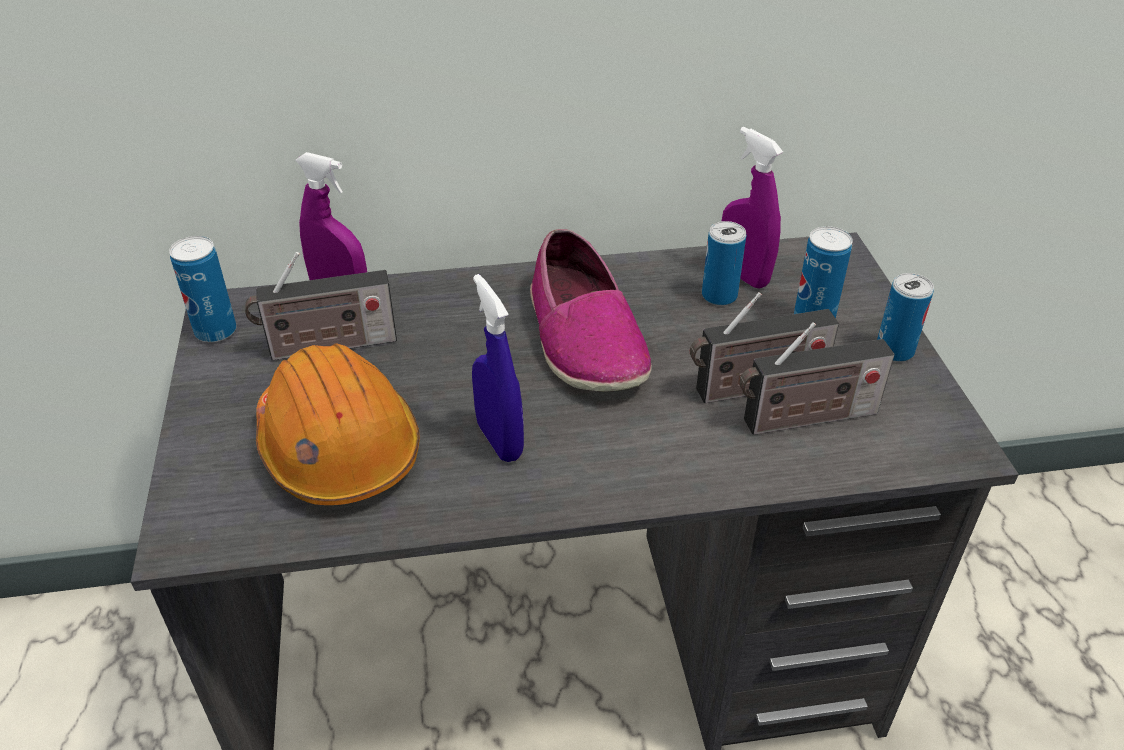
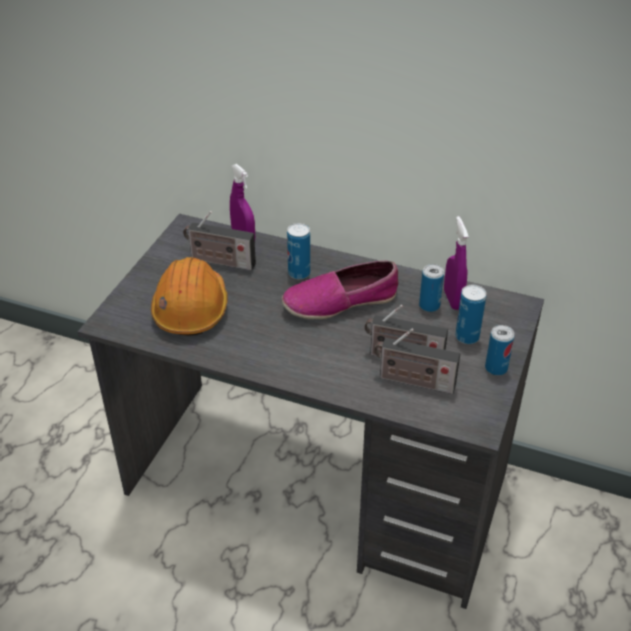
camera: 30 degrees right, 0 degrees up
can [169,236,236,343] -> can moved to [287,223,310,279]
blue spray bottle [472,274,524,462] -> none
shoe [530,229,652,392] -> shoe turned 60 degrees clockwise [282,260,399,319]

